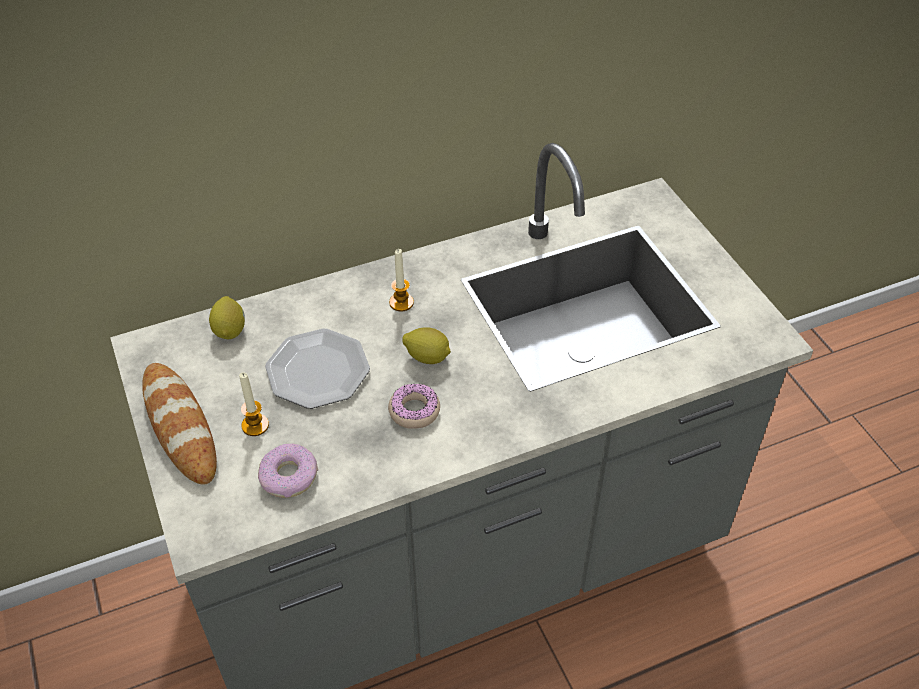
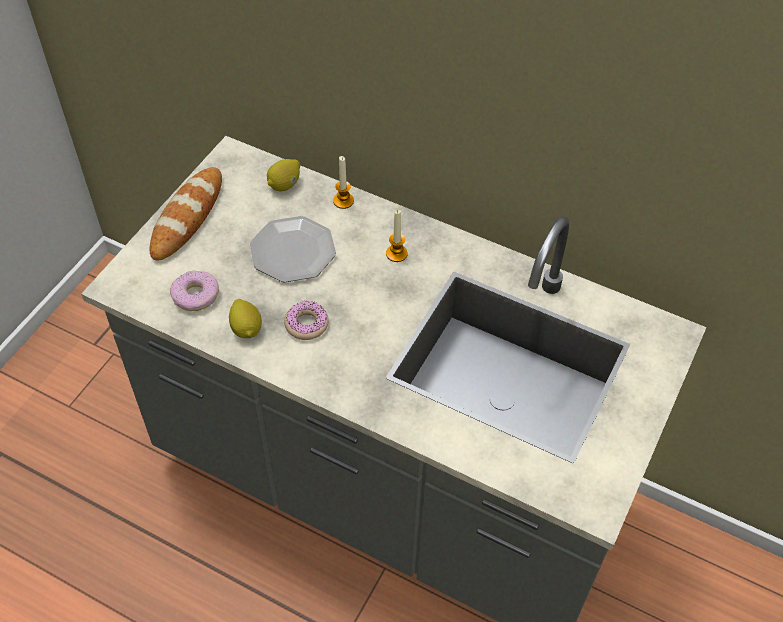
camera: 50 degrees right, 5 degrees up
candle [239,372,269,436] -> candle moved to [333,156,354,209]
lemon [402,327,451,364] -> lemon moved to [229,299,262,338]

